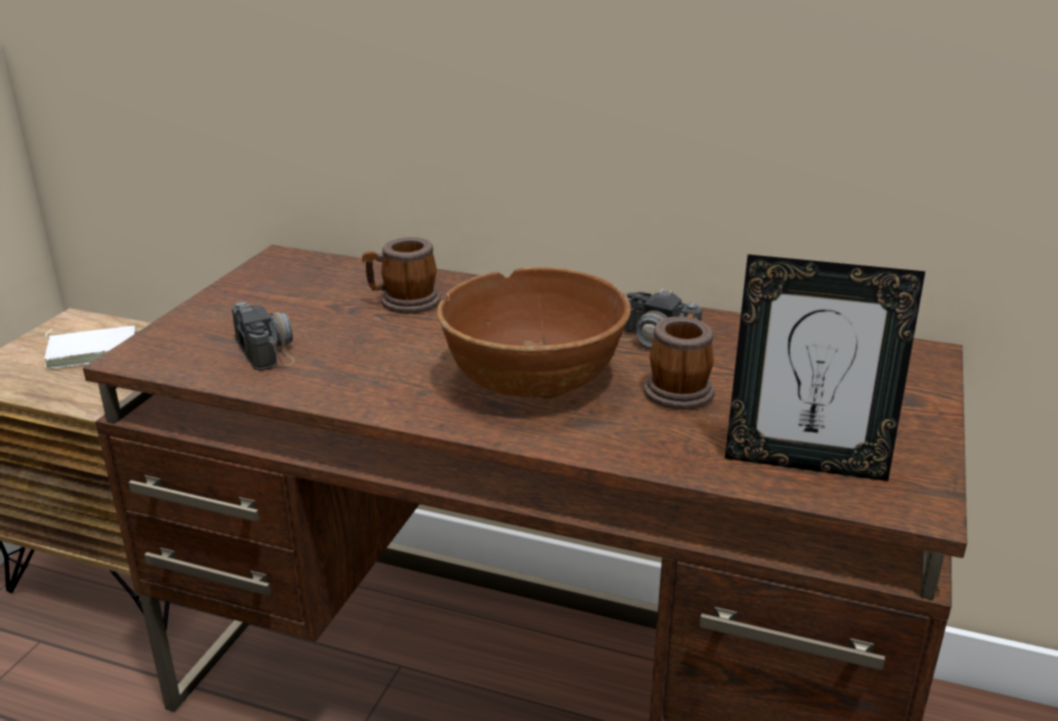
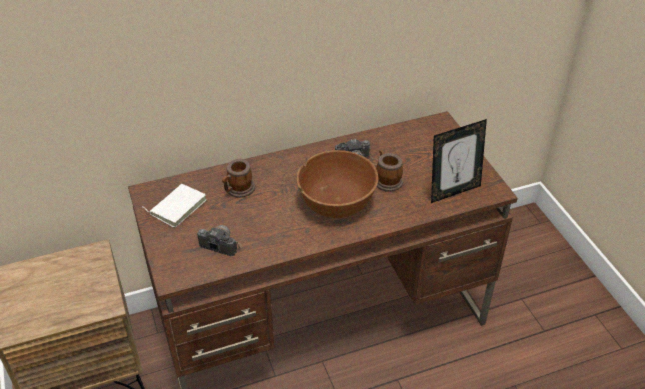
camera: 40 degrees left, 15 degrees up
white book [44,326,136,369] -> white book moved to [143,184,207,228]

